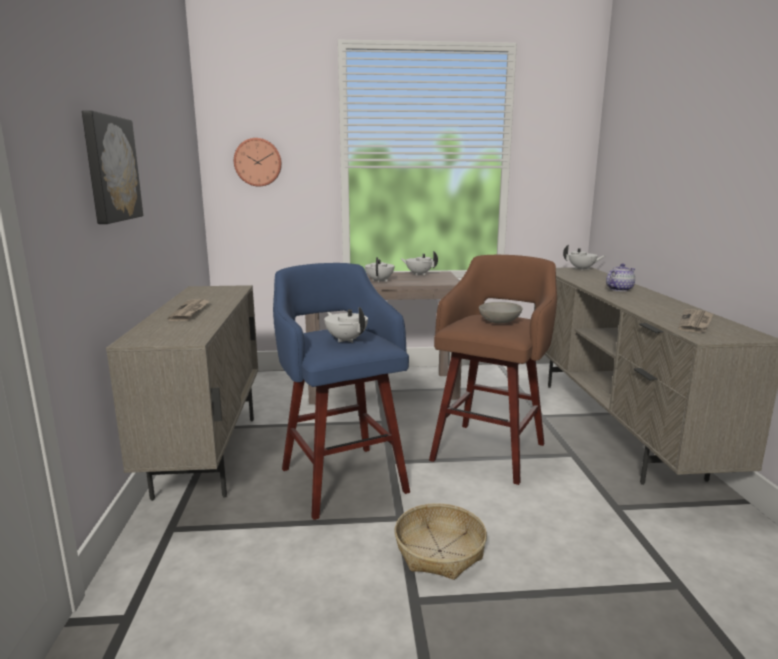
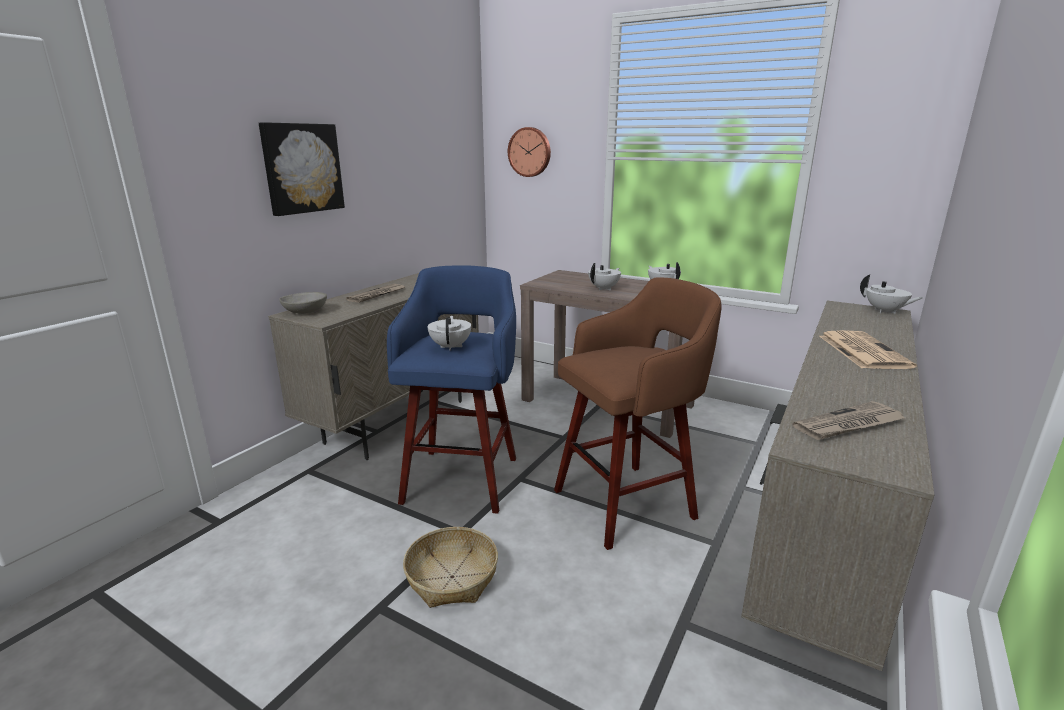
camera: 35 degrees right, 5 degrees up
grey bowl [479,302,522,323] -> grey bowl moved to [279,292,327,314]
teapot [606,264,635,292] -> newspaper [819,330,917,369]

